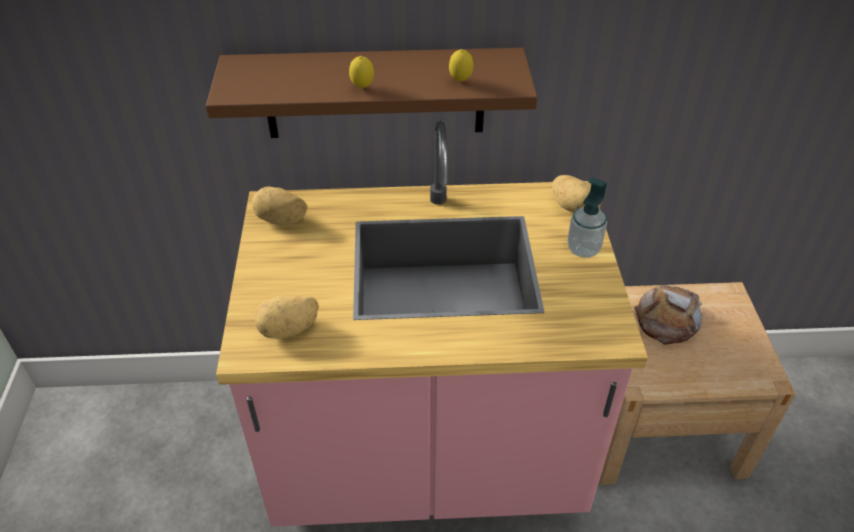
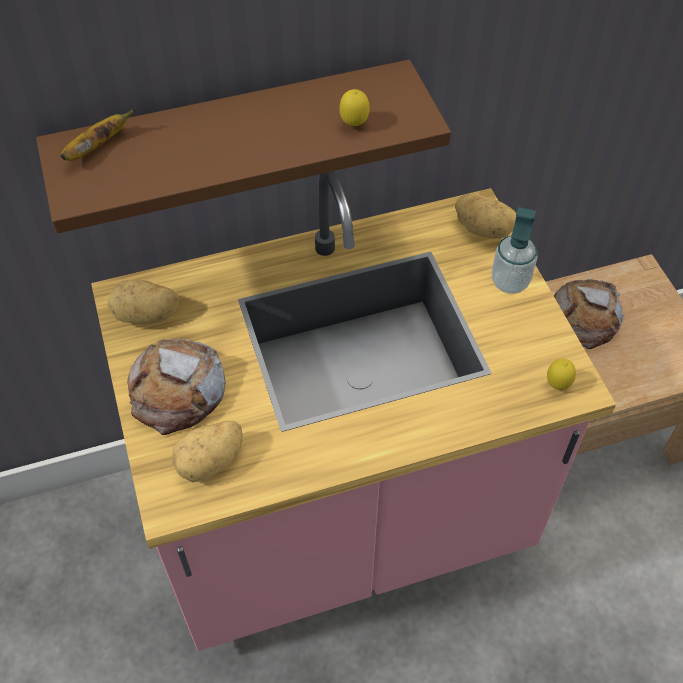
camera: 15 degrees left, 10 degrees up
lemon [349,56,374,89] -> lemon moved to [547,359,576,390]
none -> banana [61,108,136,161]
none -> bread [127,339,226,435]

